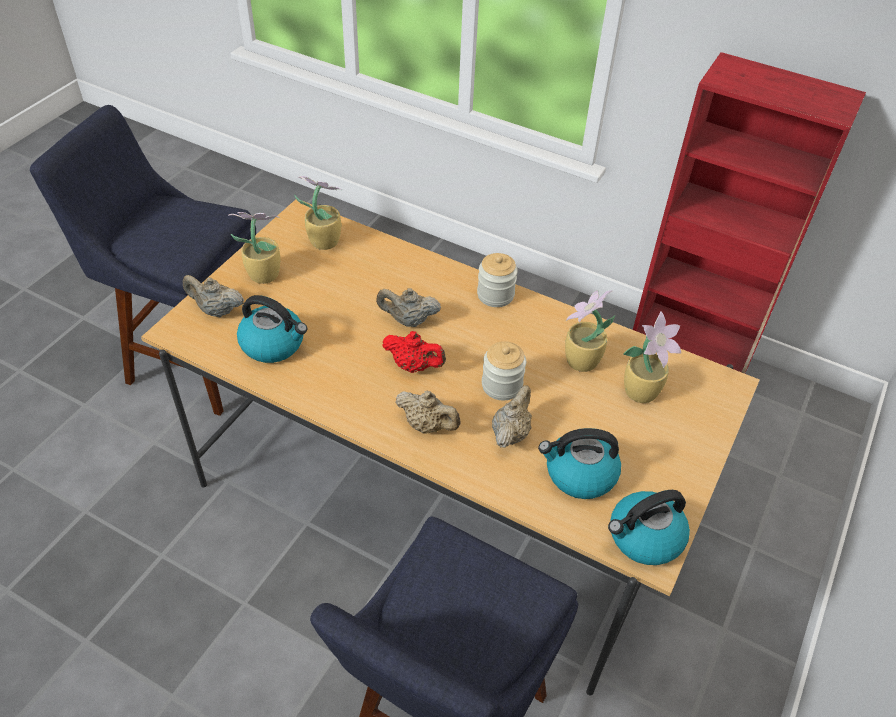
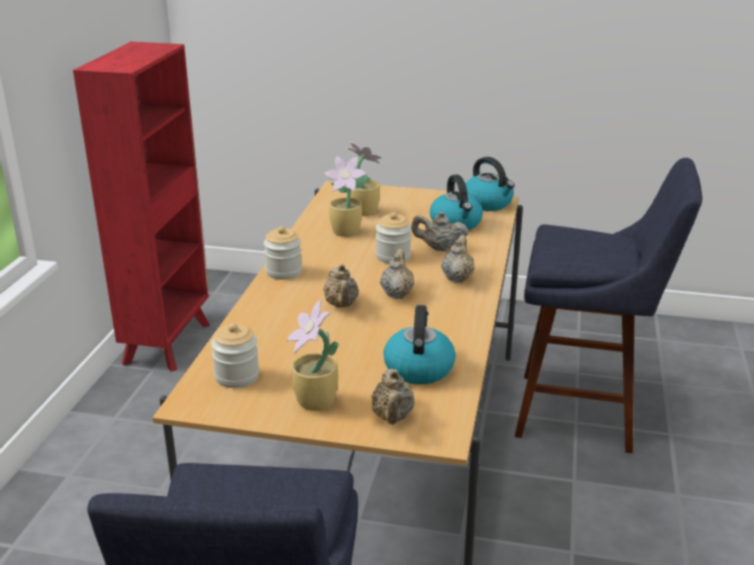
camera: 105 degrees left, 20 degrees down
potted plant [294,176,342,250] -> jar [211,323,259,388]
red teapot [382,331,446,373] -> beige teapot [380,249,414,299]

